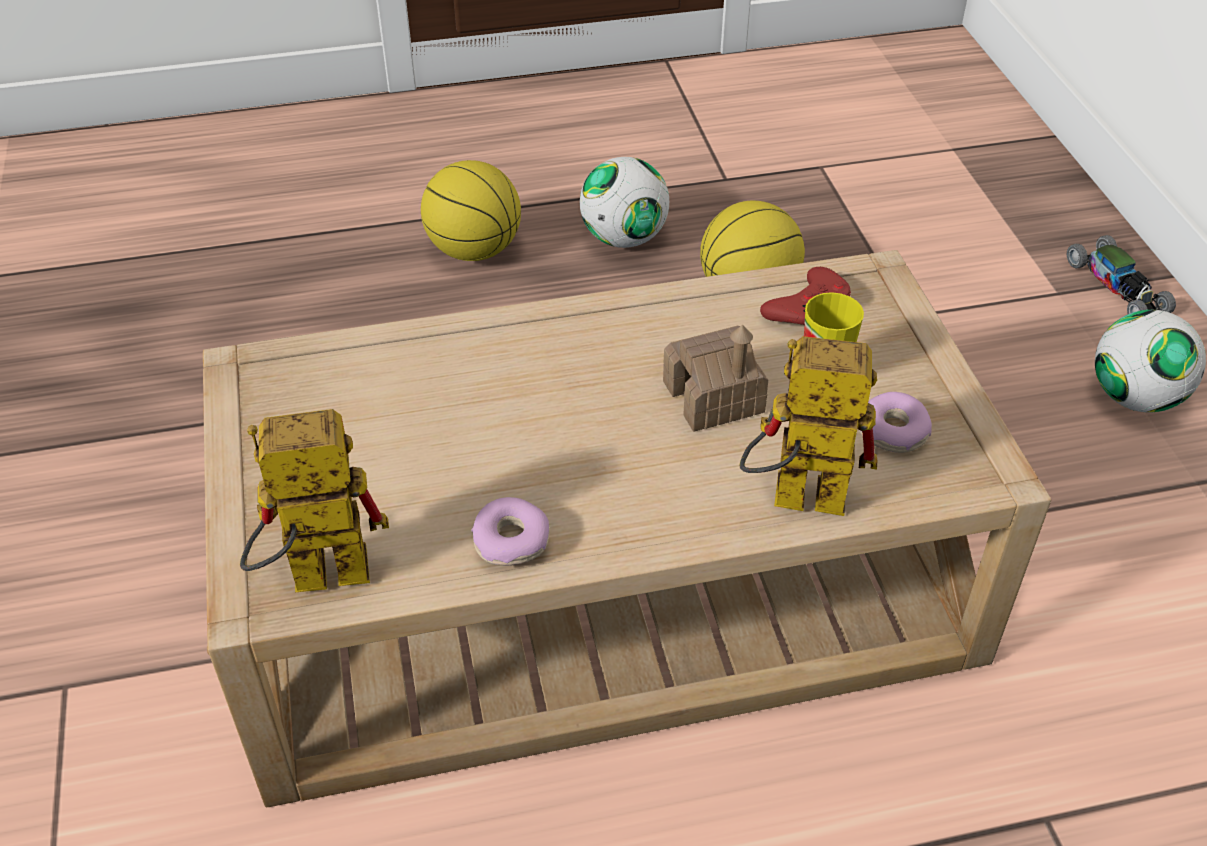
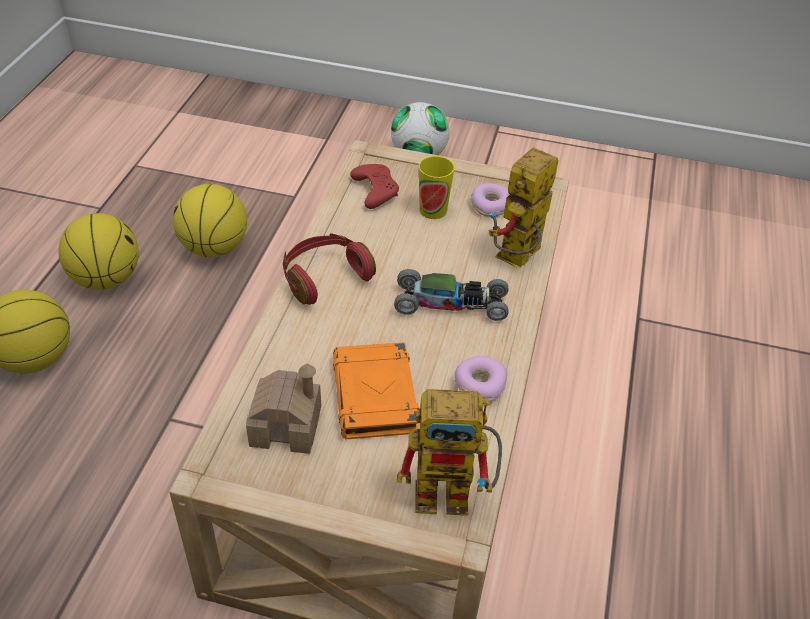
camera: 65 degrees left, 0 degrees up
toy robot [240,409,389,592] -> toy robot turned 105 degrees counterclockwise [397,389,502,516]
football [580,157,669,248] -> basketball [58,213,139,290]
toy house [663,325,768,432] -> toy house moved to [246,364,321,454]
toy car [1067,235,1176,314] -> toy car moved to [394,269,509,321]
none -> red headphones [283,233,376,305]
none -> orange book [333,342,419,439]

